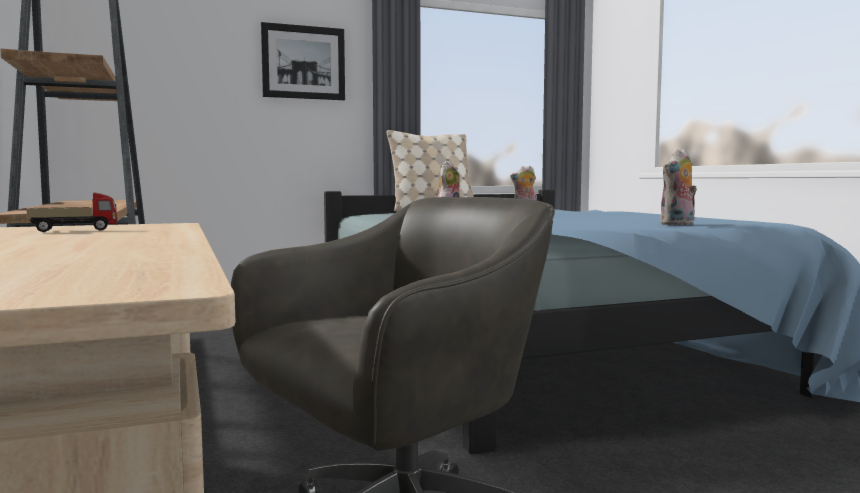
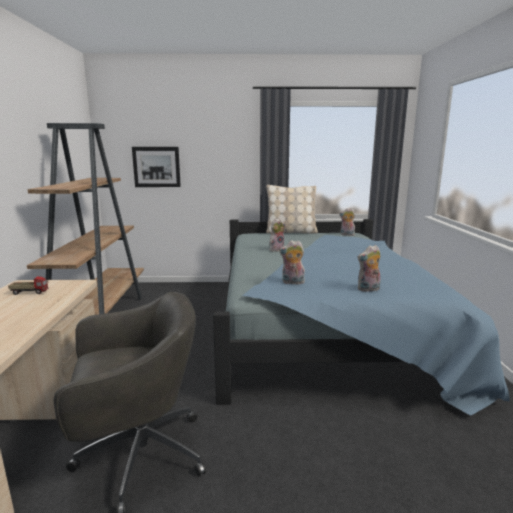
camera: 20 degrees right, 10 degrees up
picture [261,22,345,100] -> picture moved to [132,147,181,187]
none -> plush toy [279,240,305,284]

